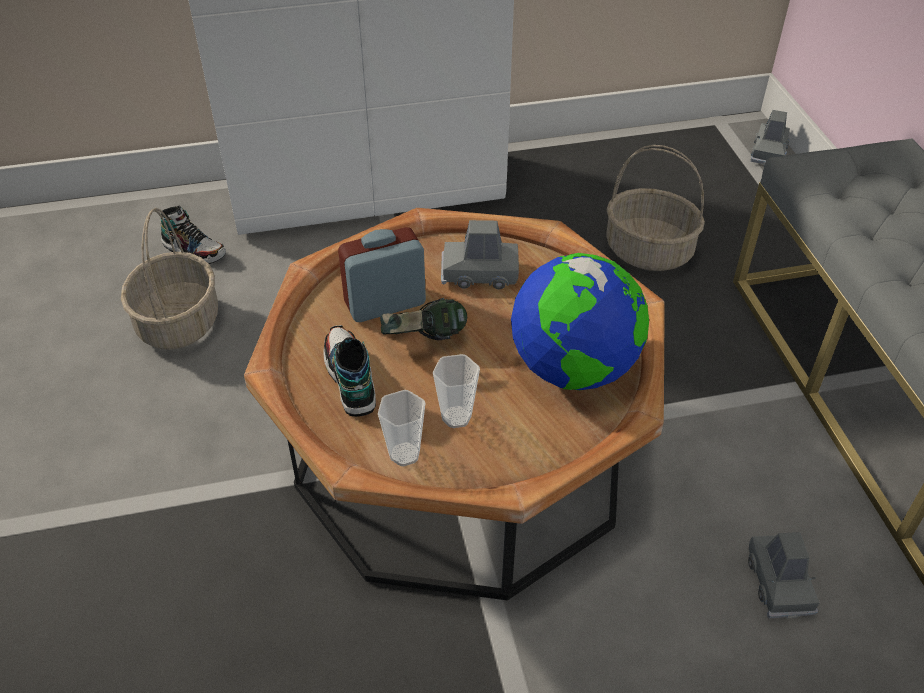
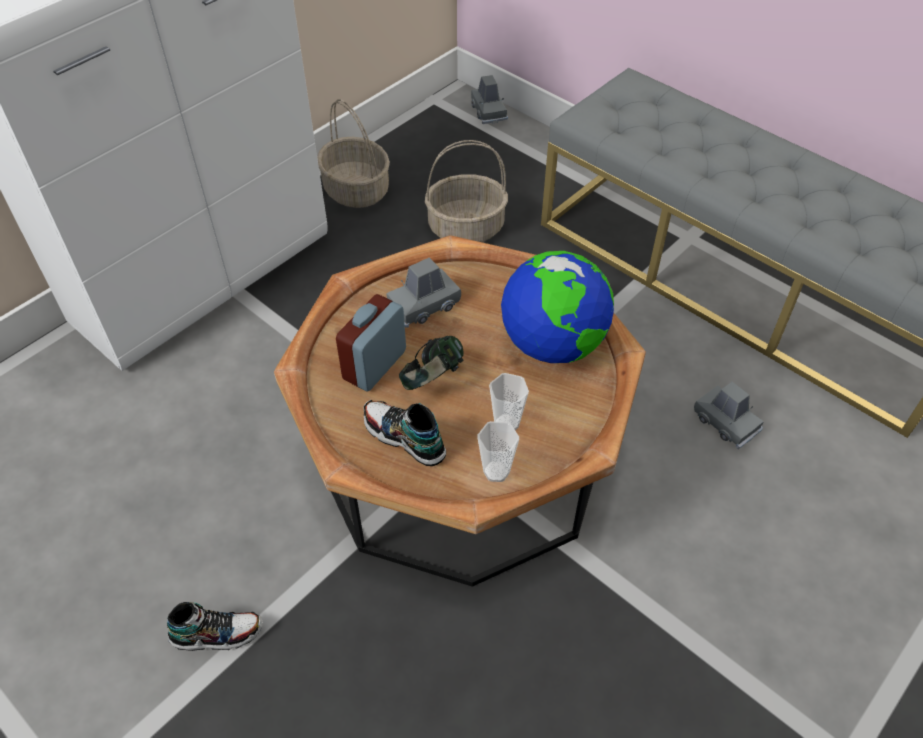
camera: 35 degrees left, 5 degrees up
basket [121,208,218,350] -> basket moved to [317,99,390,208]
shoe [161,206,226,264] -> shoe moved to [167,602,262,651]

